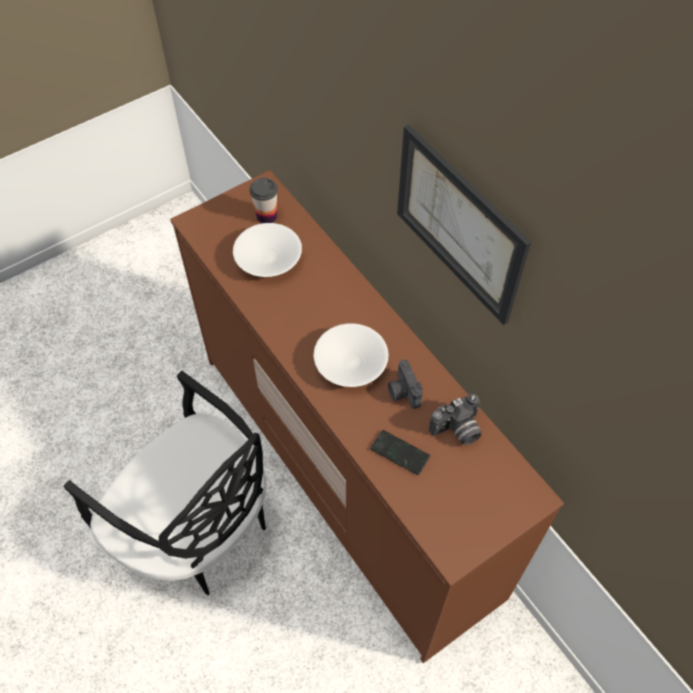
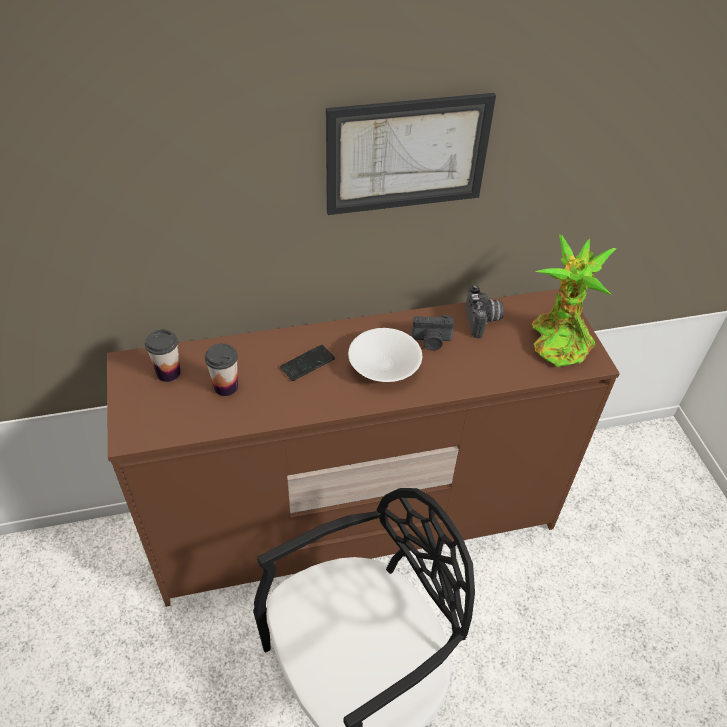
camera: 70 degrees left, 10 degrees down
white bowl [233,223,302,277] -> cup [205,343,238,396]
phone [371,430,430,475] -> phone moved to [280,345,335,381]
none -> potted plant [532,235,617,367]

